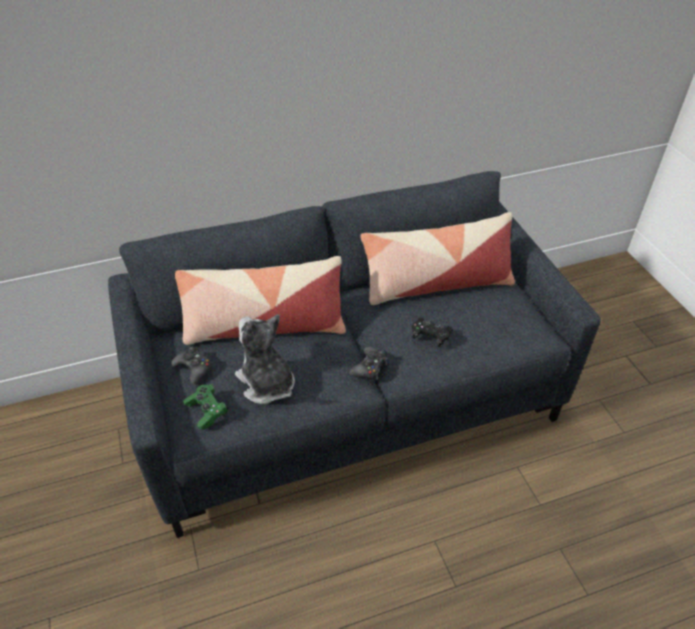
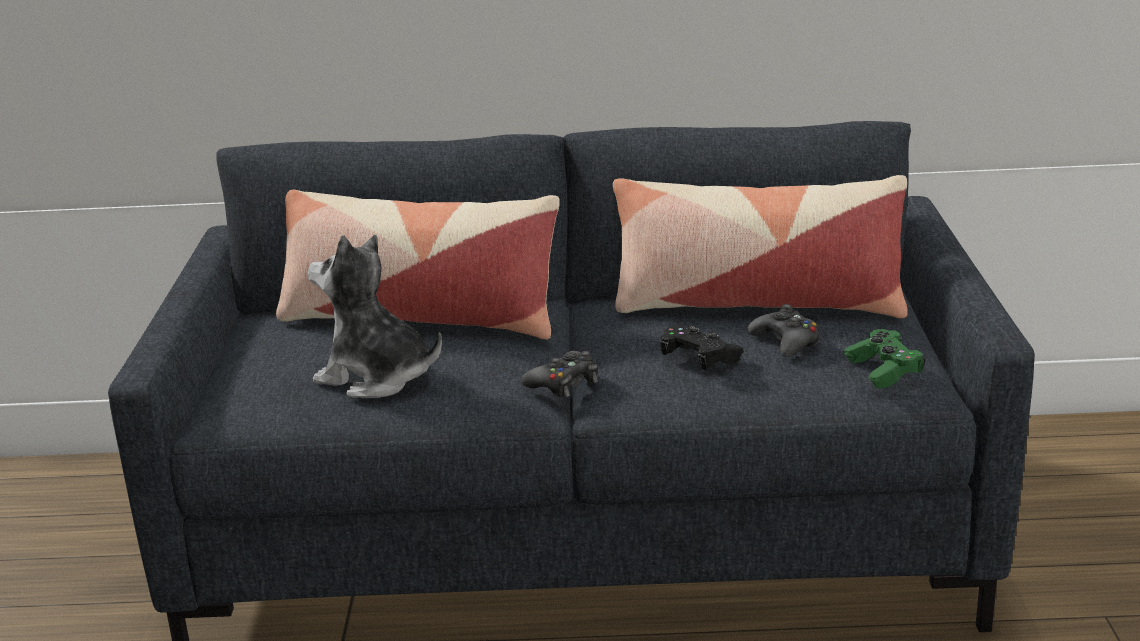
camera: 20 degrees right, 20 degrees down
black game controller [171,347,212,384] -> black game controller moved to [748,304,820,357]
green game controller [183,384,228,430] -> green game controller moved to [844,329,925,389]
plush toy [235,314,295,404] -> plush toy turned 45 degrees counterclockwise [308,235,442,398]

